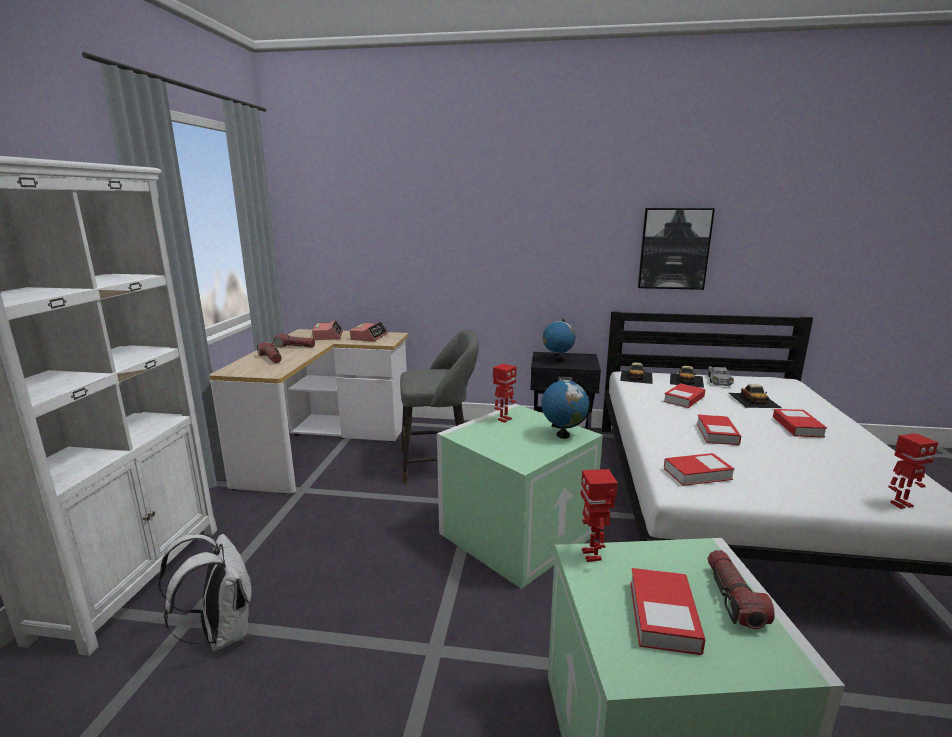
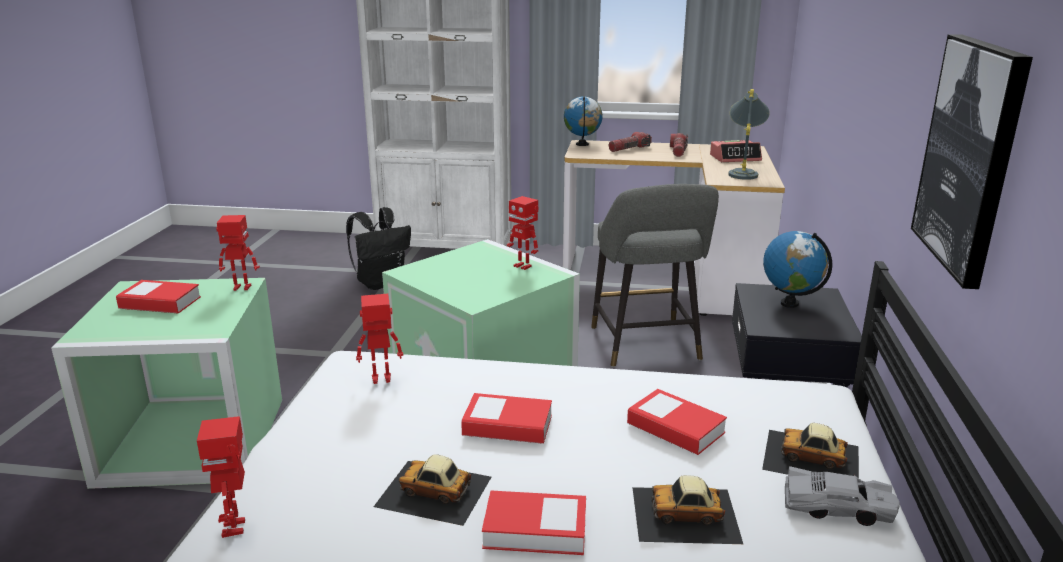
camera: 90 degrees right, 5 degrees up
white backpack [158,534,251,651] -> black backpack [346,207,411,290]
alarm clock [350,321,388,341] -> grey table lamp [728,89,770,180]
globe [542,380,592,439] -> globe moved to [564,96,602,146]
toy car [620,362,653,384] -> toy car moved to [374,454,491,526]
book [664,453,735,486] -> toy robot [356,294,403,384]
flashlight [708,550,775,629] -> none

